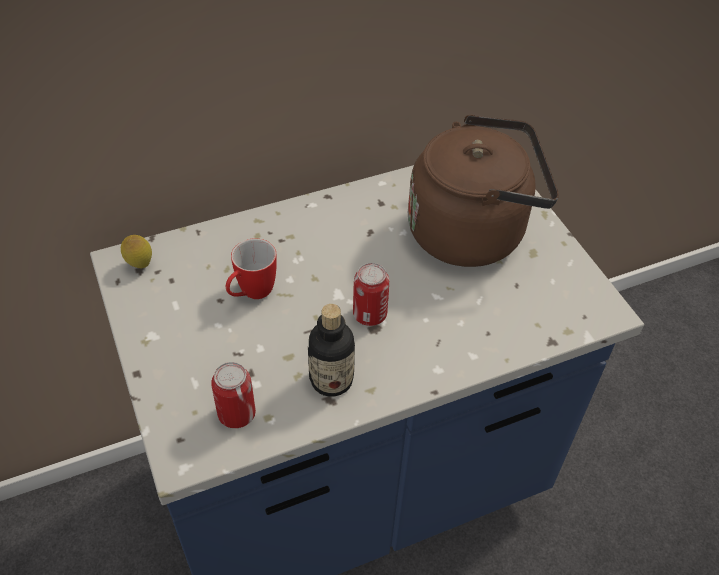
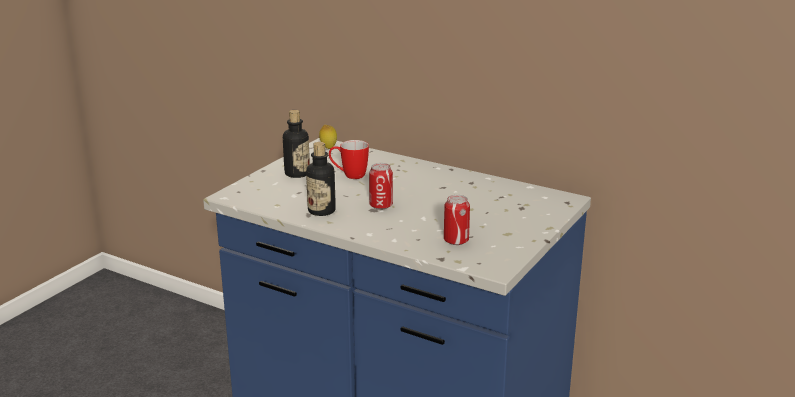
camera: 55 degrees right, 25 degrees down
can [211,362,256,428] -> can moved to [444,195,470,245]
brown kettle [408,115,559,267] -> none
none -> bottle [283,110,310,178]

